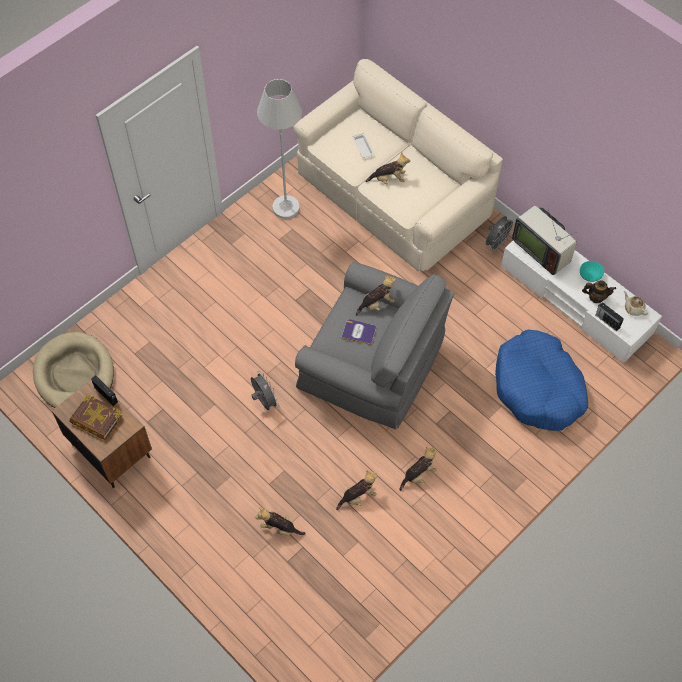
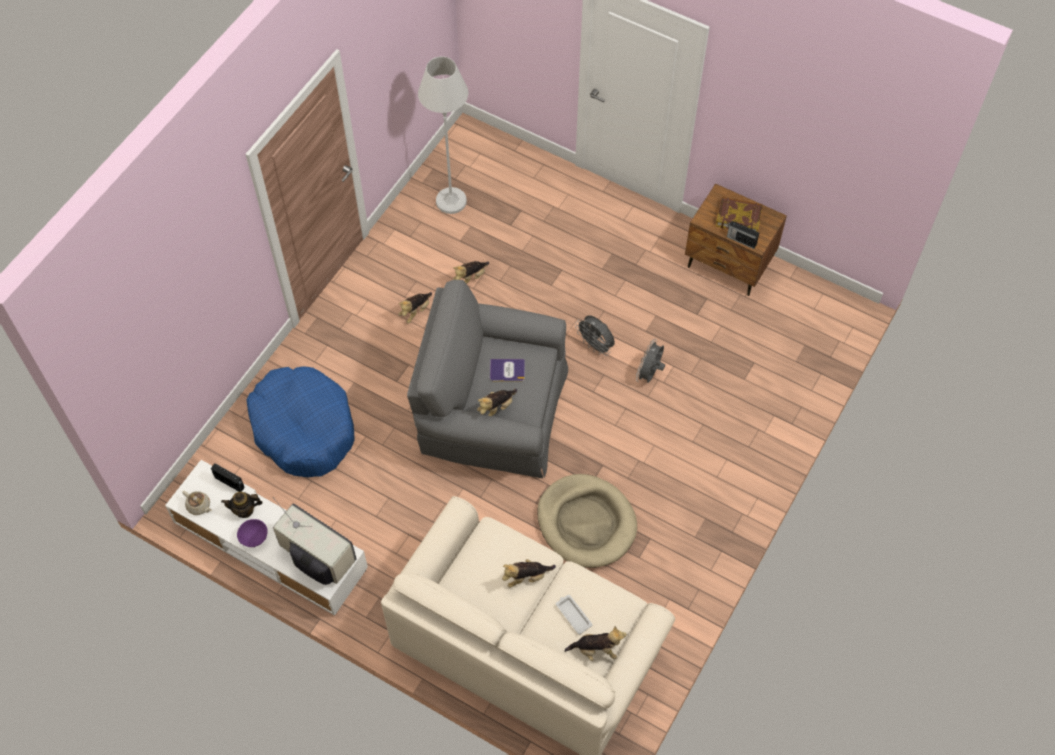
camera: 165 degrees right, 0 degrees up
beige dog bed [33,332,114,408] -> beige dog bed moved to [537,474,637,568]
plush toy [255,507,305,536] -> plush toy moved to [564,626,627,661]
white floor lamp [257,79,302,219] -> white floor lamp moved to [418,56,469,214]
grey fan [486,216,515,252] -> grey fan moved to [636,339,665,383]
turquoise bowl [580,261,604,282] -> purple bowl [237,519,268,547]

